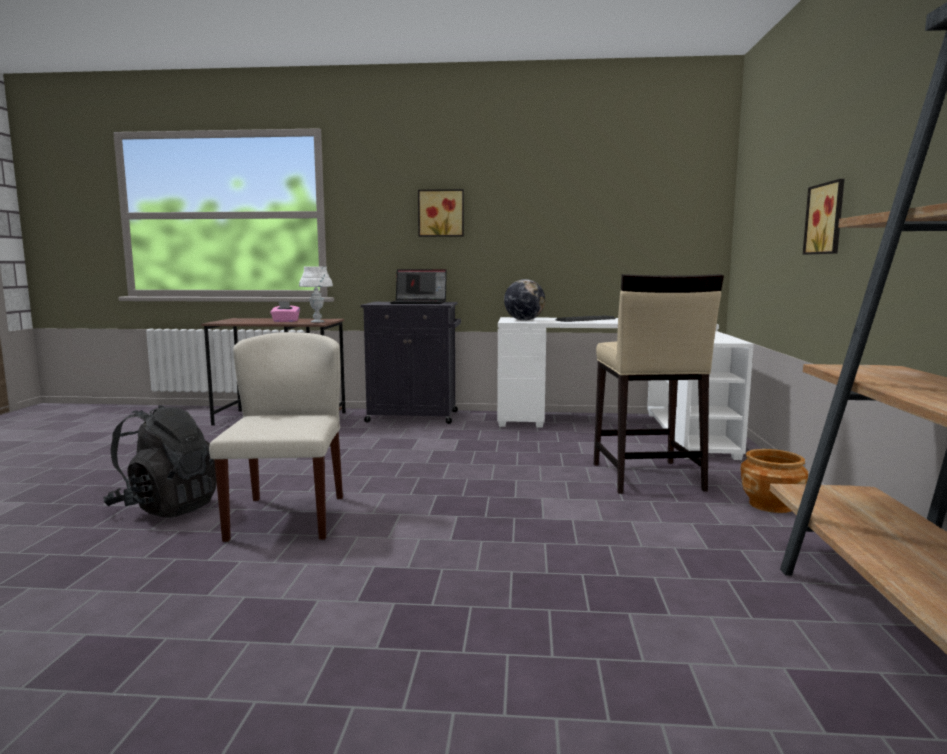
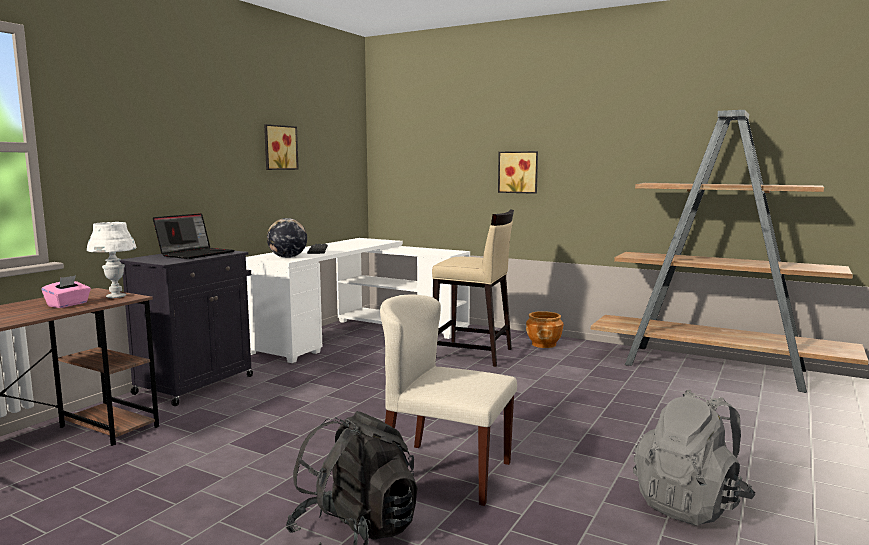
camera: 65 degrees left, 0 degrees up
picture [418,189,464,237] -> picture moved to [264,124,299,170]
none -> grey backpack [633,389,756,525]

